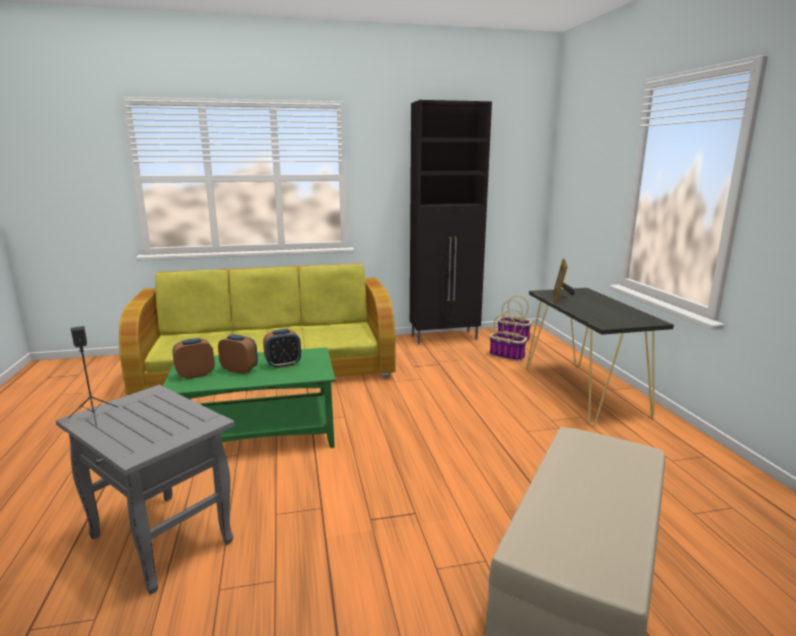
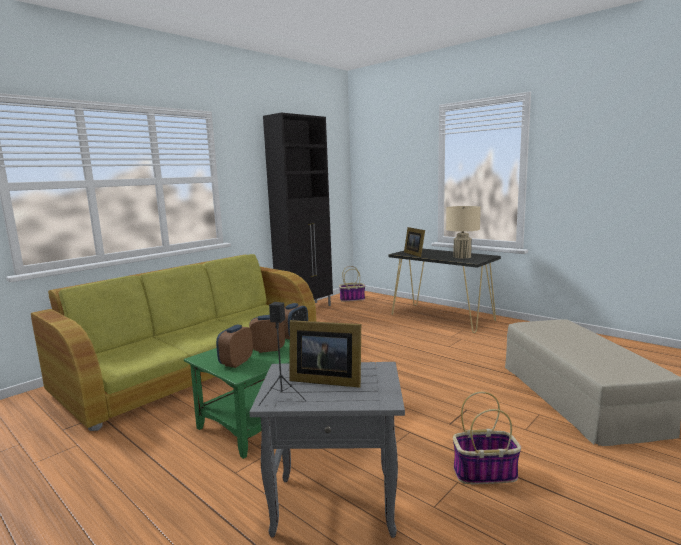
camera: 35 degrees left, 5 degrees down
basket [490,309,527,361] -> basket moved to [453,392,521,484]
none -> picture frame [289,320,361,388]
none -> beige table lamp [446,206,481,258]

